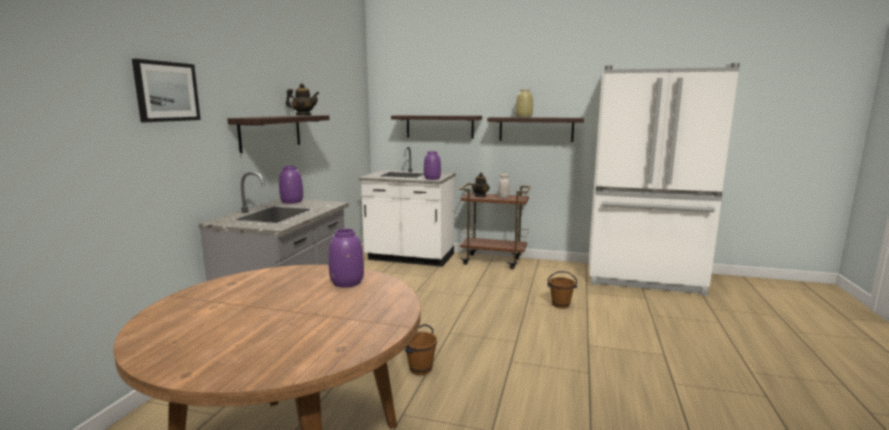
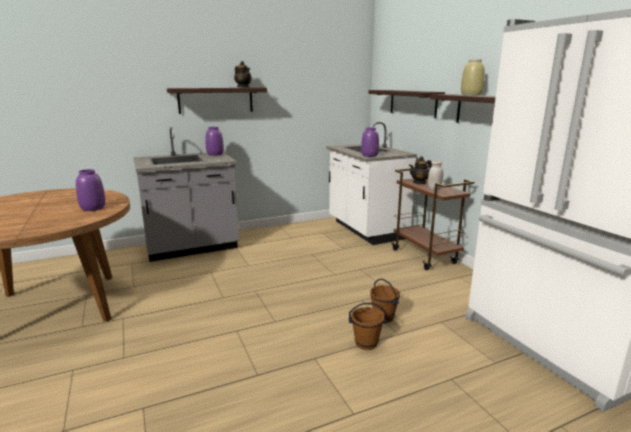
camera: 50 degrees right, 5 degrees up
picture [132,59,201,122] -> none
brown bucket [404,324,437,375] -> brown bucket moved to [349,303,387,350]

